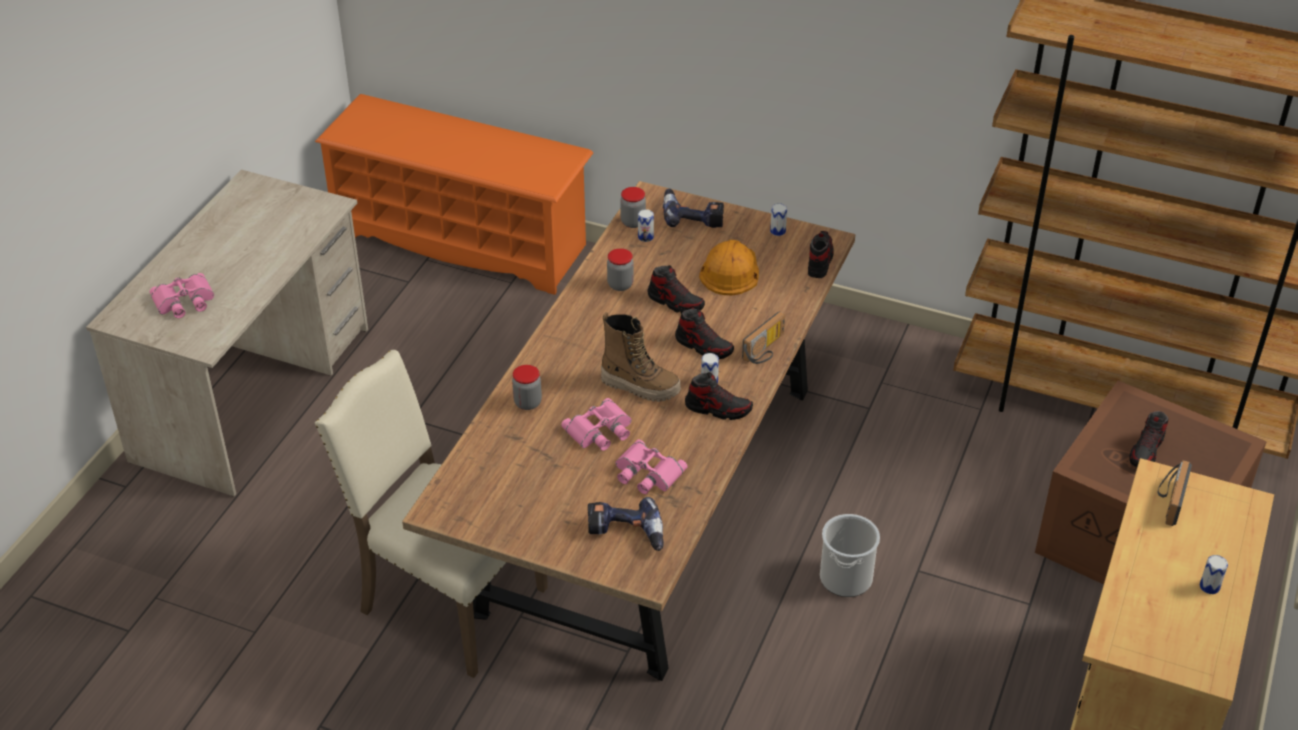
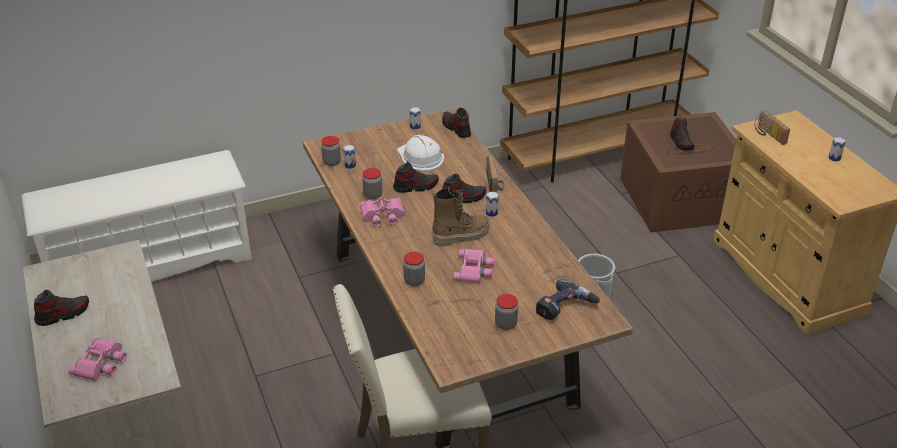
camera: 45 degrees left, 5 degrees down
orange shoe rack [315,94,593,295] -> white shoe rack [21,150,252,281]
pink binoculars [615,439,688,494] -> pink binoculars moved to [360,197,405,227]
power drill [663,189,724,228] -> none
shoe [685,372,753,420] -> shoe moved to [34,290,89,326]
orange hard hat [699,240,759,295] -> white hard hat [397,135,444,172]
none -> jar [495,294,518,330]

